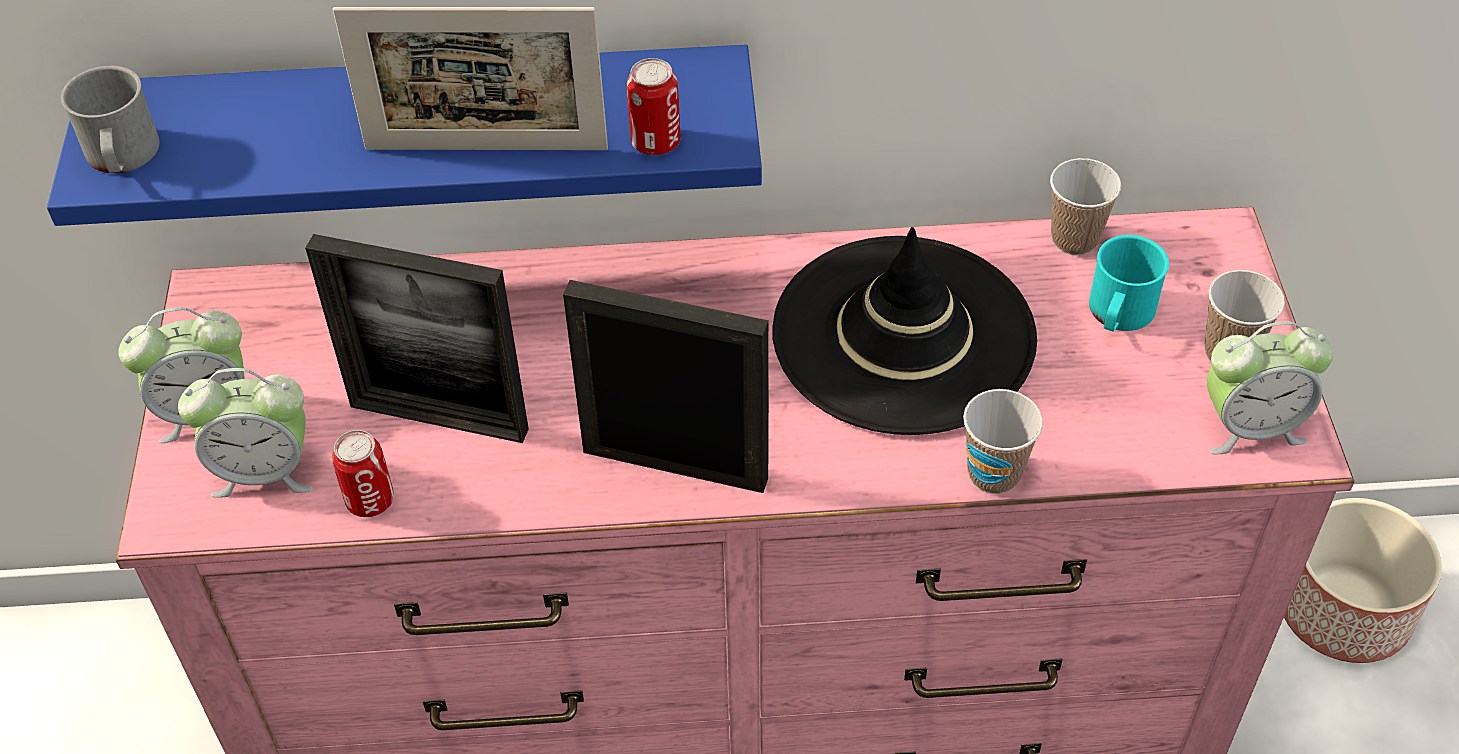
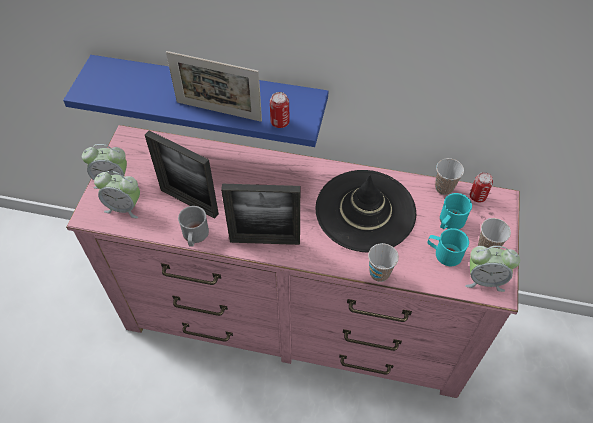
camera: 15 degrees right, 5 degrees up
grey mug [61,66,159,173] -> grey mug moved to [178,206,209,247]
can [332,430,394,517] -> can moved to [470,172,493,203]
picture frame [563,280,769,493] -> picture frame turned 150 degrees clockwise [221,184,300,245]
planter [1284,498,1442,663] -> none
none -> turquoise mug [428,228,469,266]

